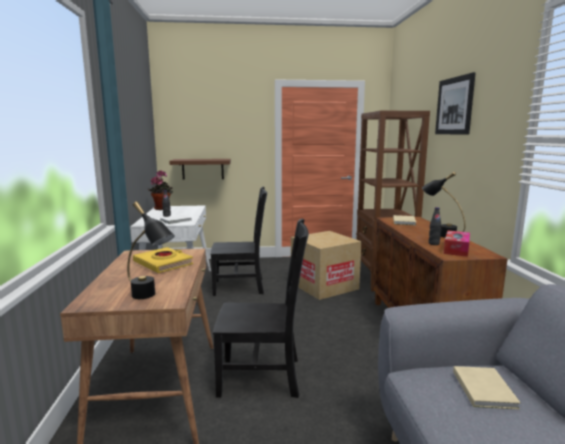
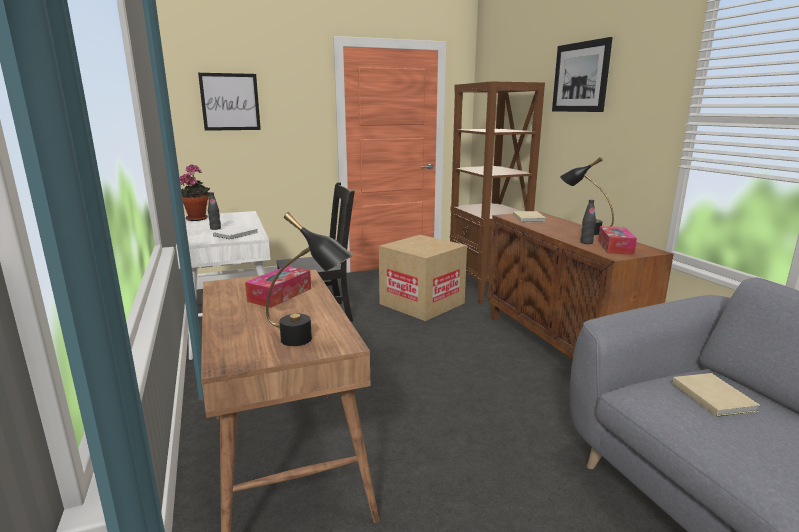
camera: 15 degrees left, 5 degrees up
yellow book [133,247,193,273] -> tissue box [245,266,311,308]
brown shelf [169,159,231,180] -> none
black chair [213,219,309,398] -> none
none -> picture [198,73,261,131]

